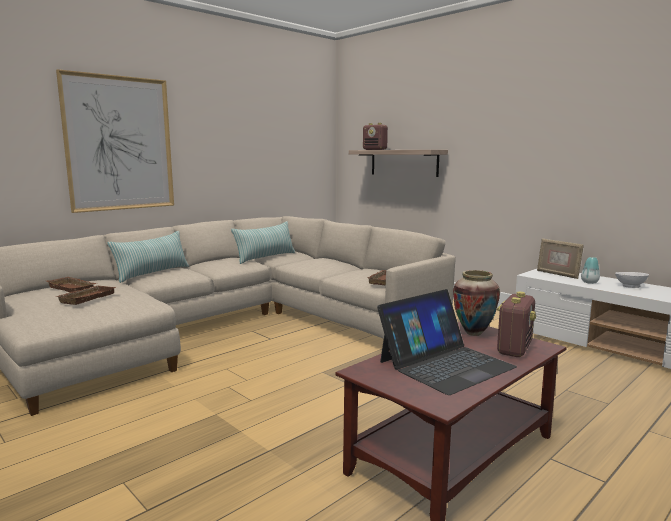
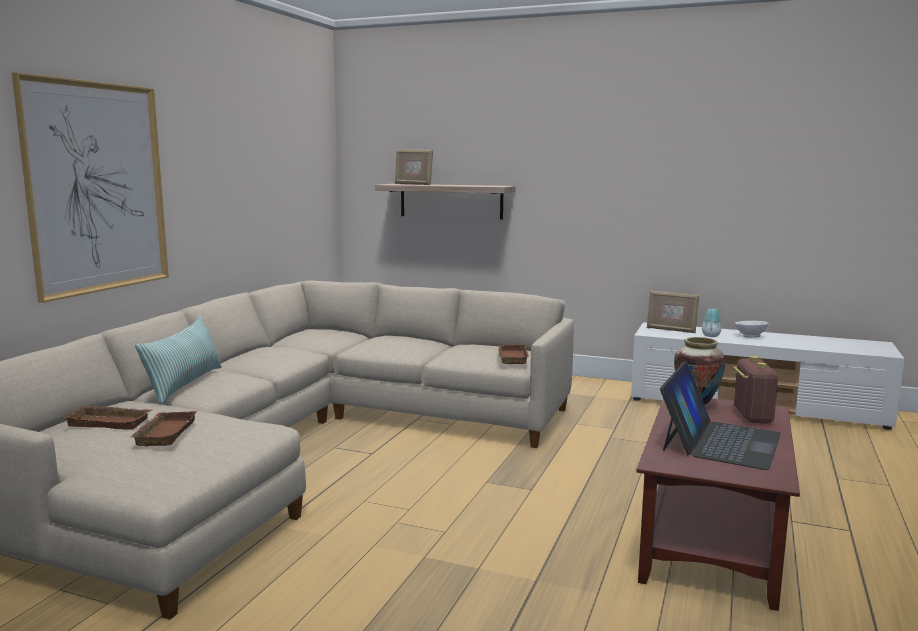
camera: 25 degrees left, 0 degrees up
pillow [231,221,295,264] -> none
radio [363,123,388,150] -> picture frame [395,149,433,185]

